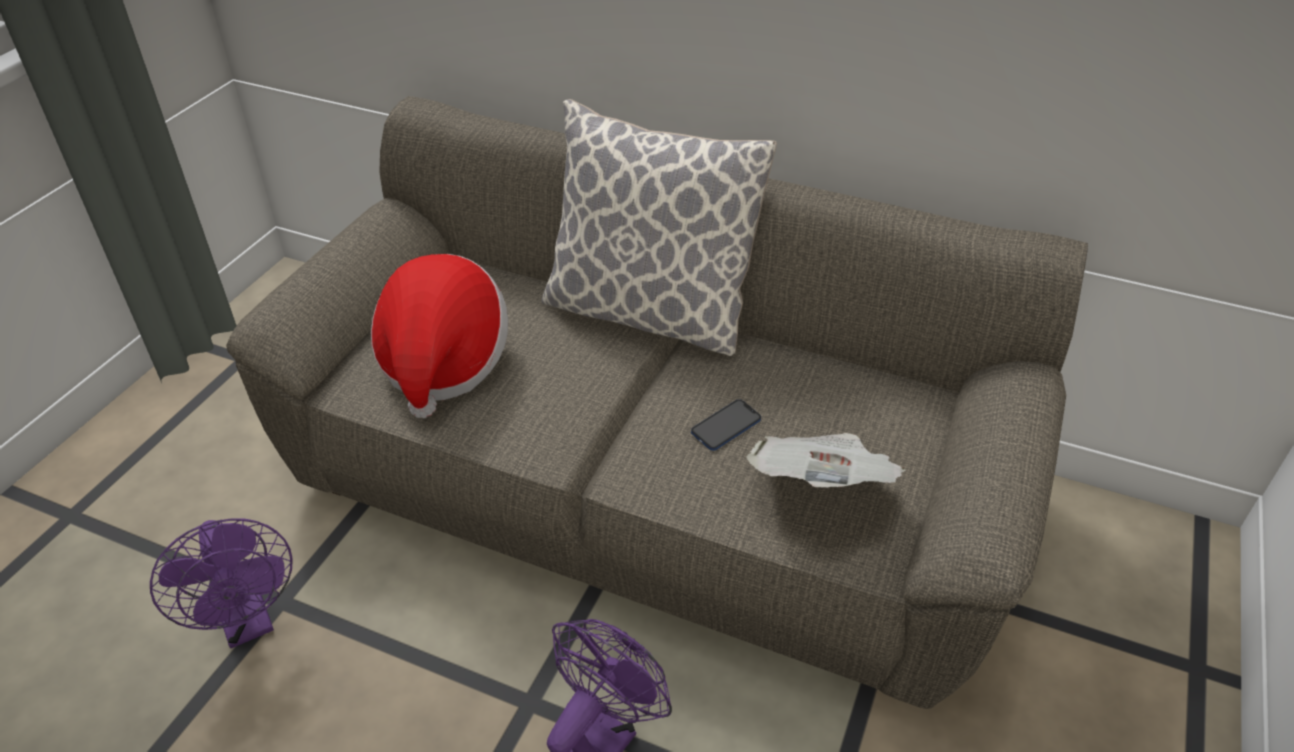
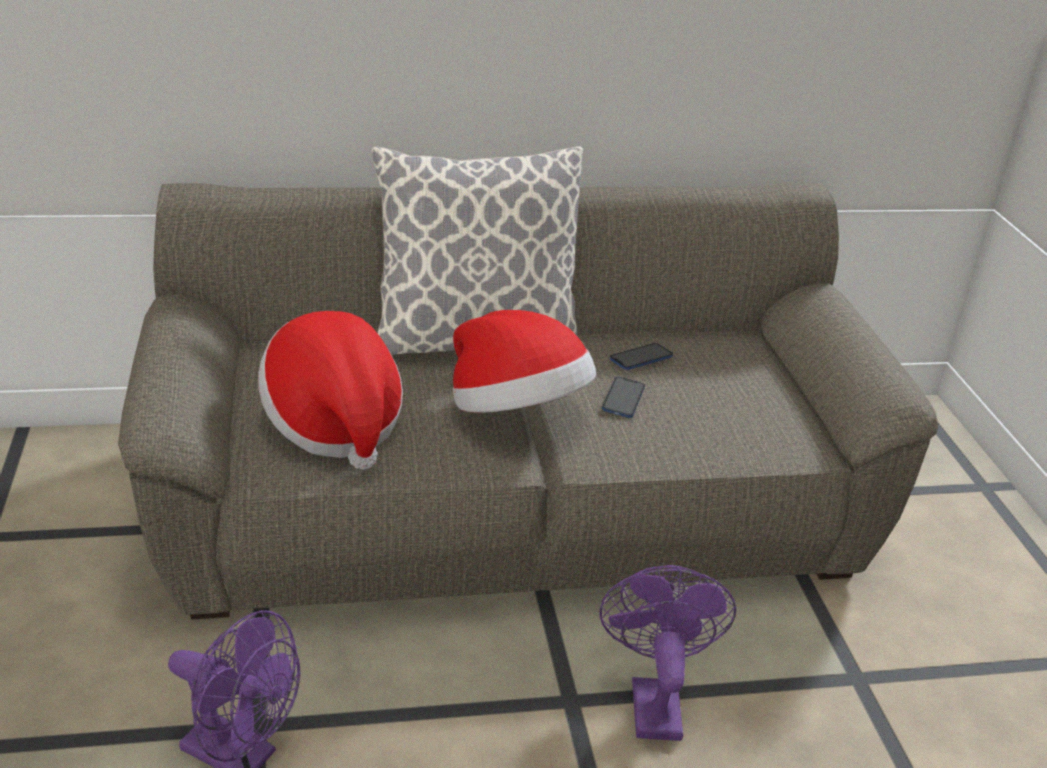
camera: 35 degrees left, 10 degrees down
newspaper [747,433,906,487] -> none
none -> hat [453,310,596,412]
none -> phone [610,343,673,370]

